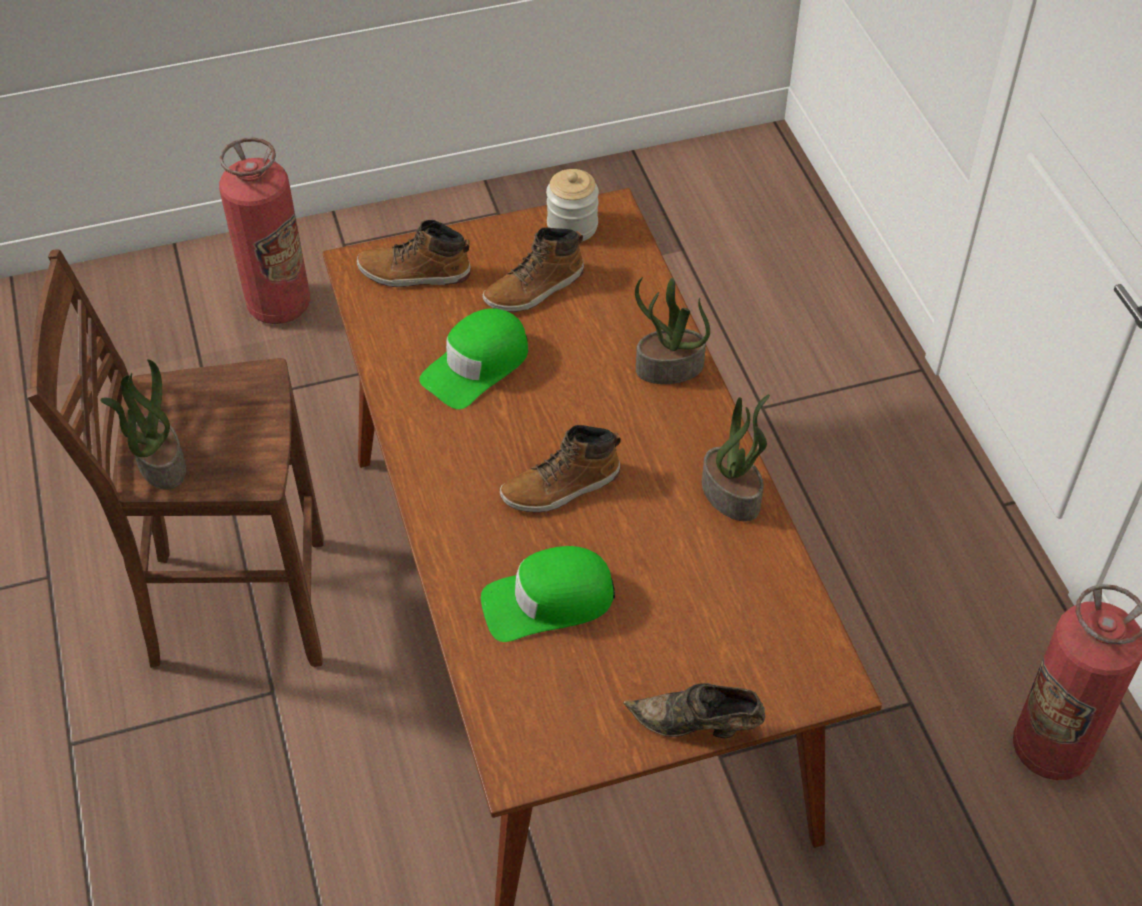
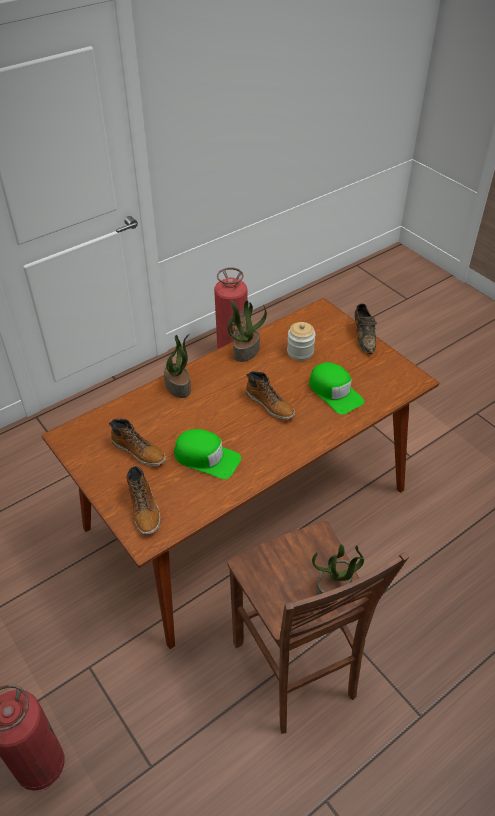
camera: 110 degrees left, 5 degrees down
jar [546,169,599,241] -> jar moved to [287,322,316,361]

